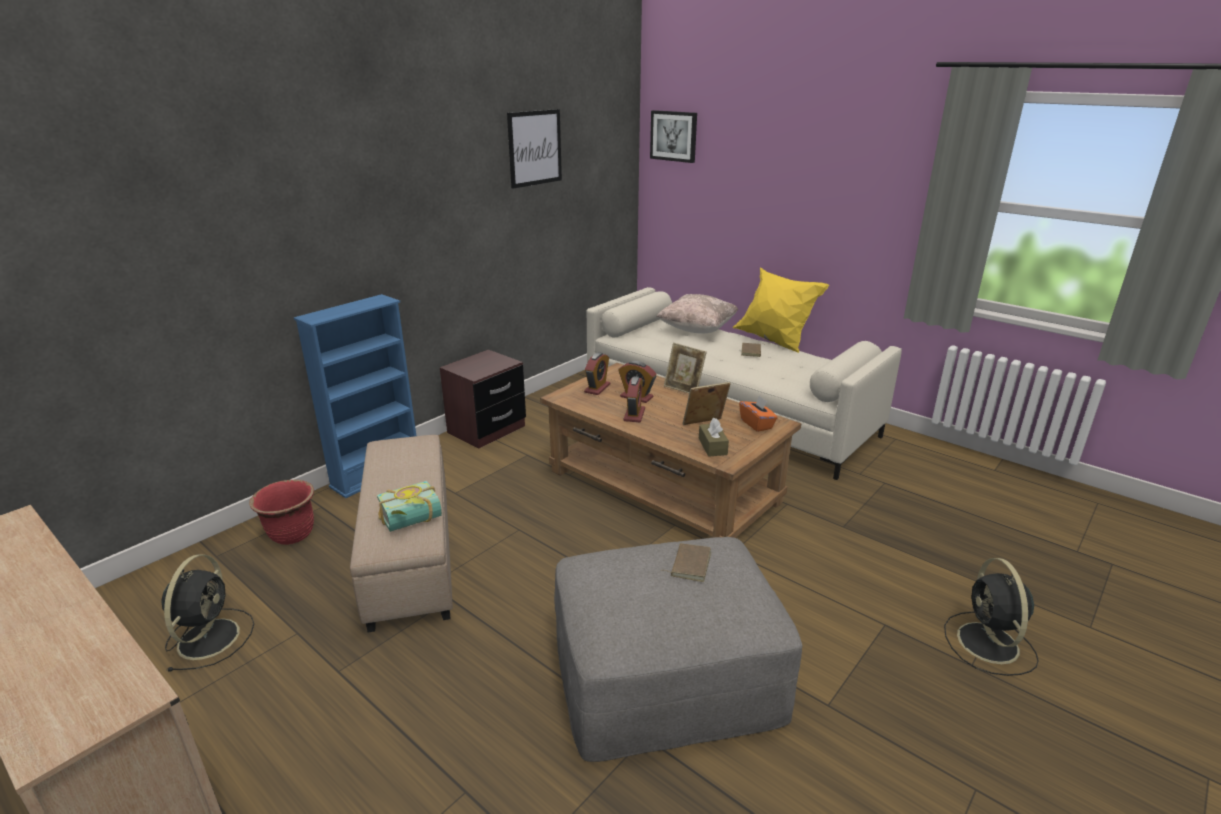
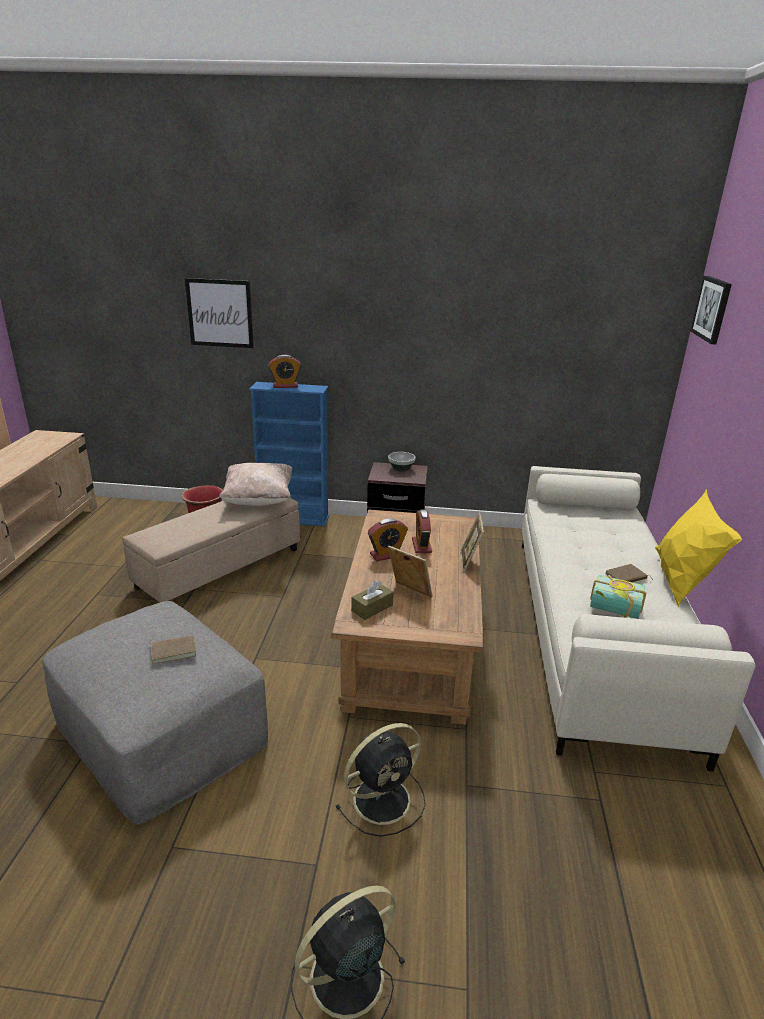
camera: 55 degrees right, 0 degrees up
black fan [161,554,254,672] -> black fan moved to [336,723,426,837]
book [377,481,442,532] -> book moved to [590,574,646,619]
picture [507,109,562,189] -> picture moved to [185,278,254,348]
alarm clock [584,352,610,395] -> alarm clock moved to [269,355,301,388]
beige pillow [656,294,738,333] -> beige pillow moved to [219,463,293,506]
orange tissue box [739,396,778,432] -> none
none -> bowl [388,452,416,472]

